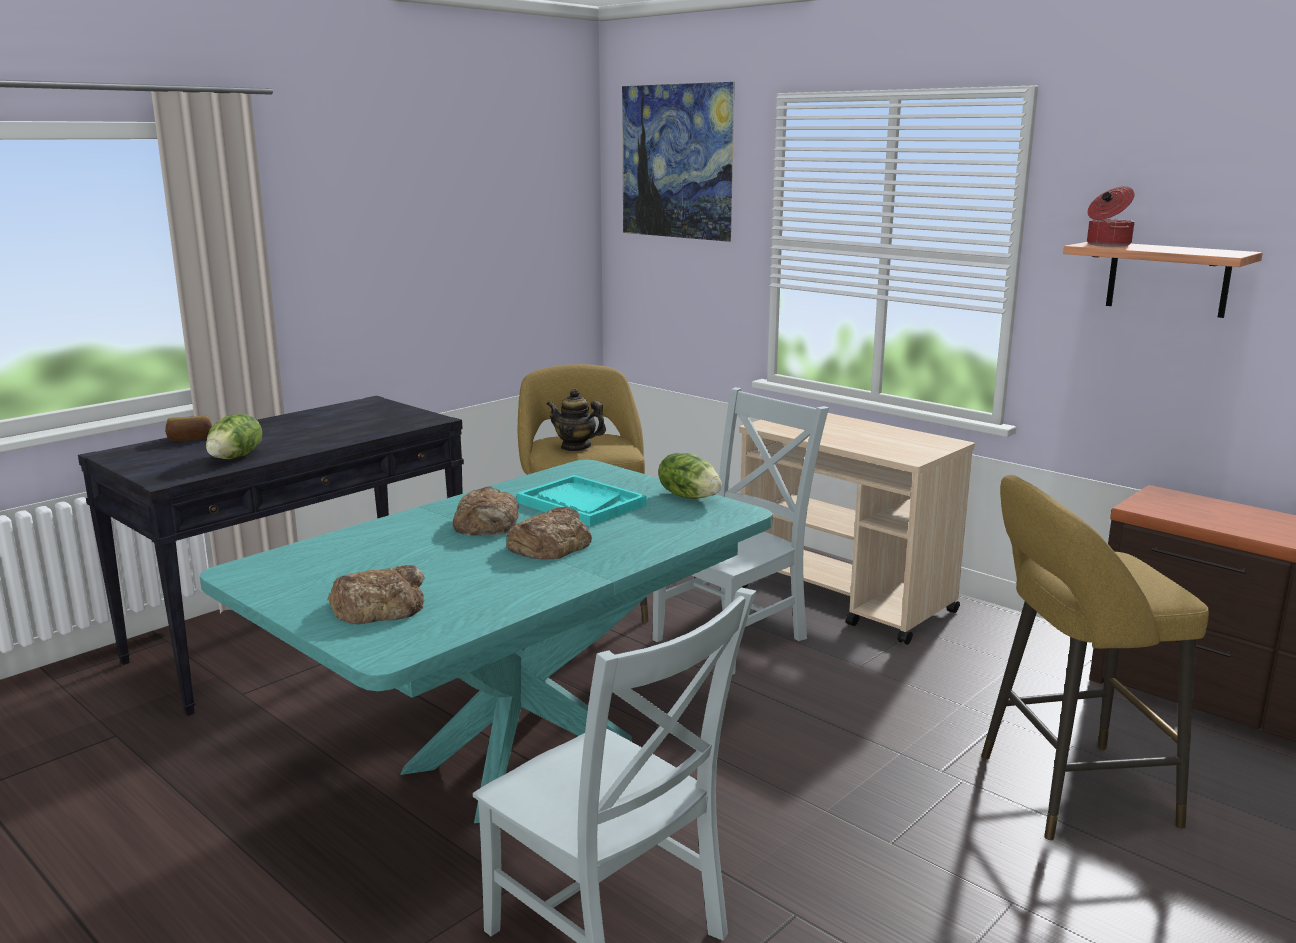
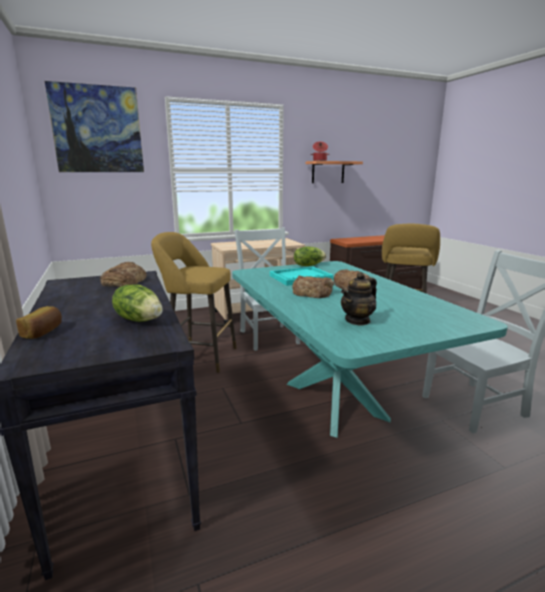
camera: 65 degrees left, 0 degrees up
bread [327,565,425,624] -> bread moved to [100,262,147,287]
teapot [547,389,606,451] -> teapot moved to [341,272,377,326]

